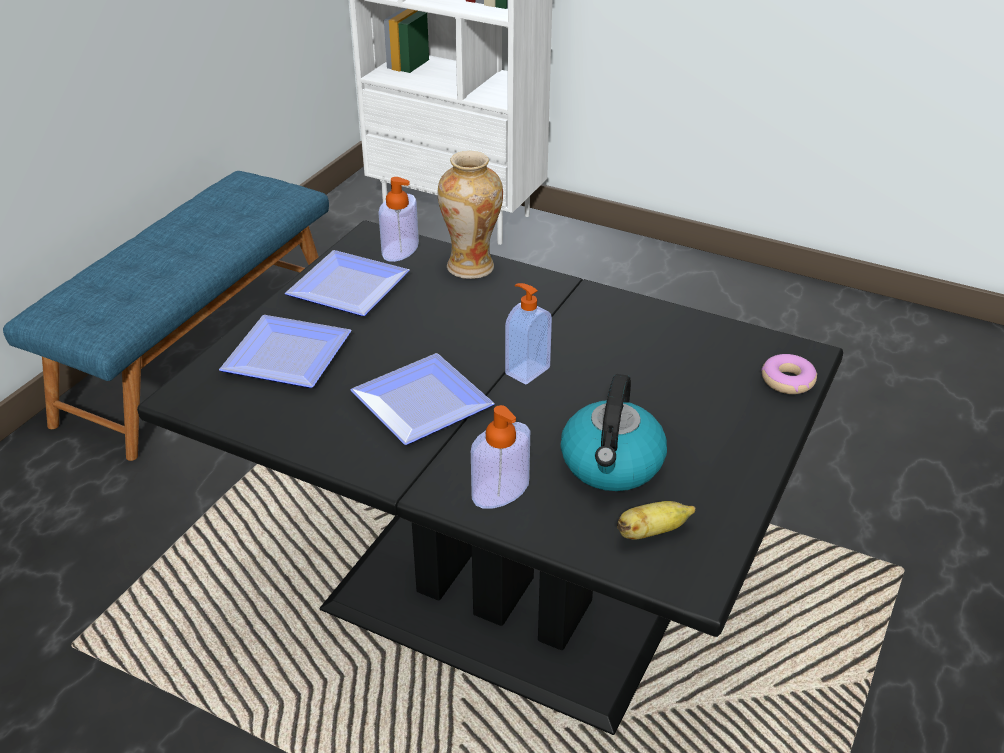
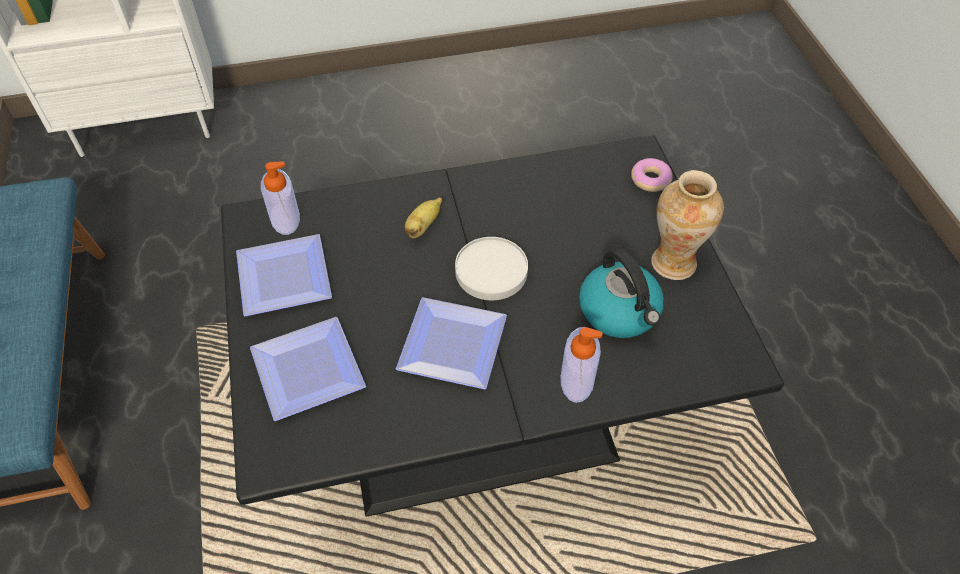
camera: 40 degrees left, 15 degrees up
vase [438,151,503,279] -> vase moved to [651,170,724,280]
soap dispenser [505,283,552,385] -> white plate [455,237,528,300]
banana [617,501,696,540] -> banana moved to [405,197,442,238]

